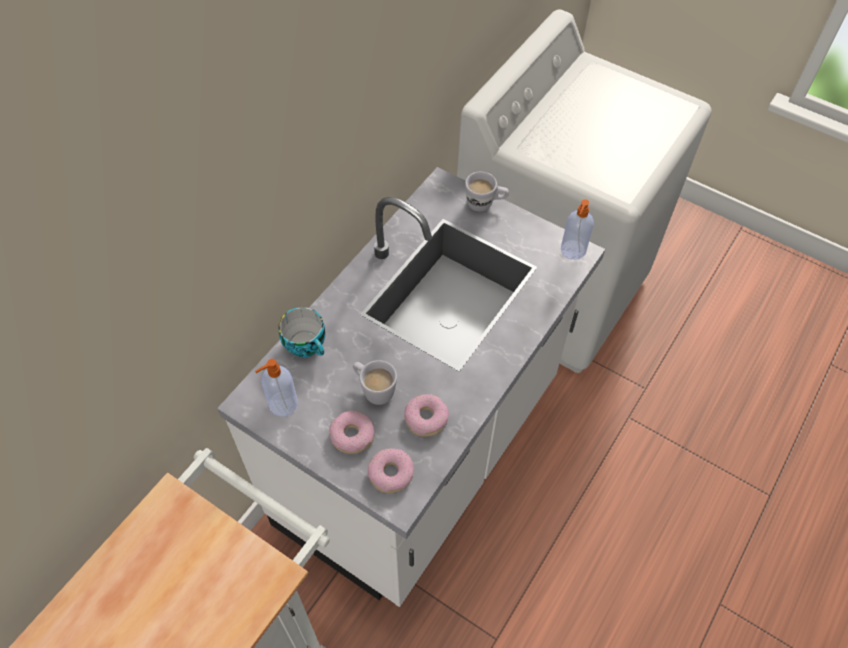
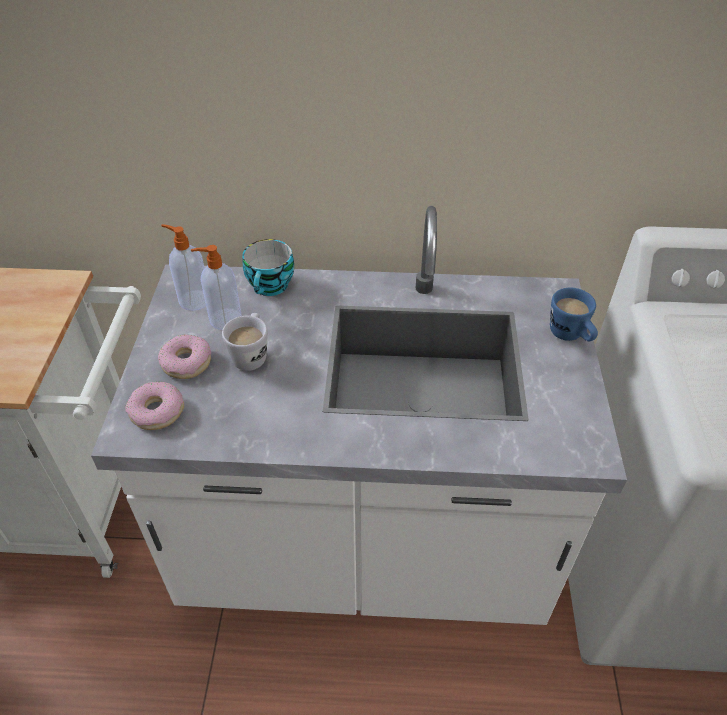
camera: 60 degrees right, 10 degrees down
donut [404,394,449,437] -> none
white mug [465,172,509,211] -> blue mug [550,288,598,341]
soap dispenser [561,199,594,260] -> soap dispenser moved to [191,245,242,330]

